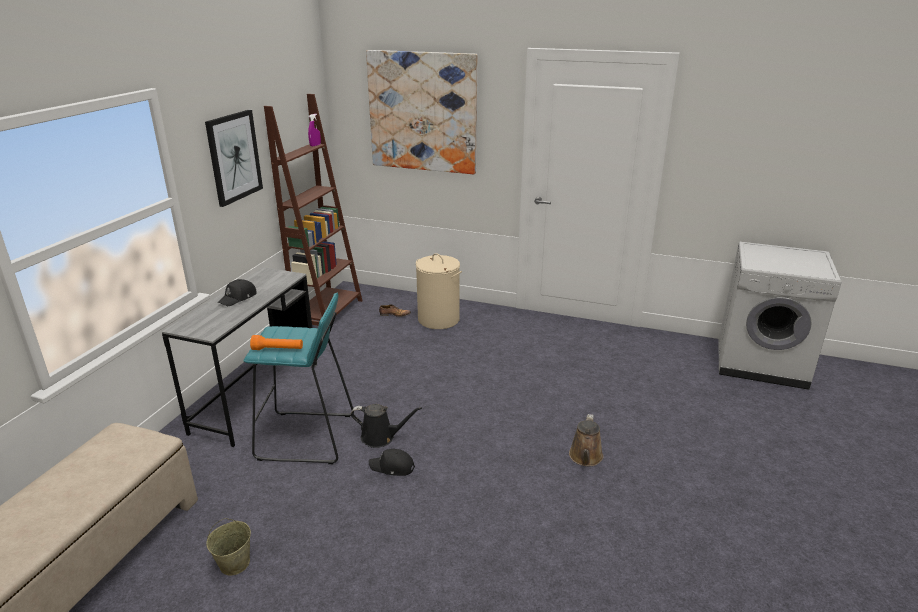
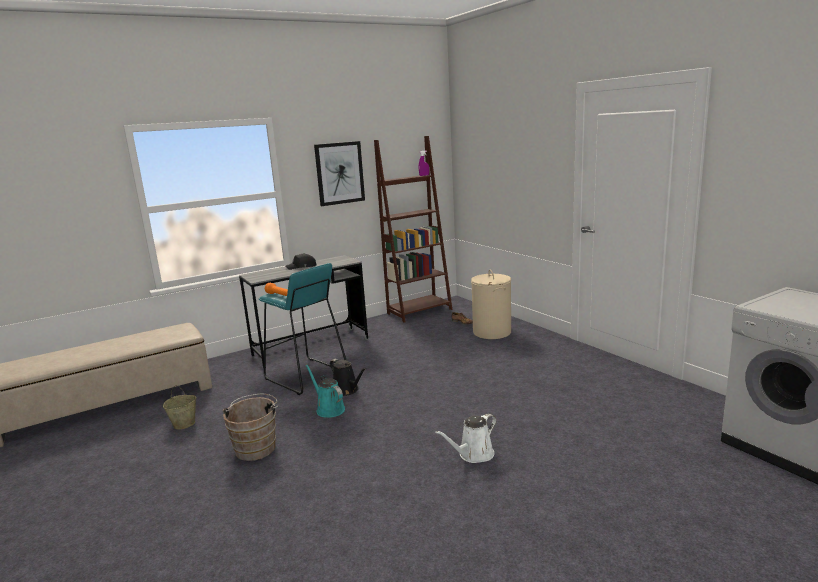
camera: 40 degrees right, 10 degrees down
picture [366,50,477,174] -> none
black cap [369,449,415,476] -> turquoise watering can [305,364,345,418]
brown watering can [569,414,604,466] -> white watering can [435,414,497,463]
none -> brown bucket [223,394,278,461]

